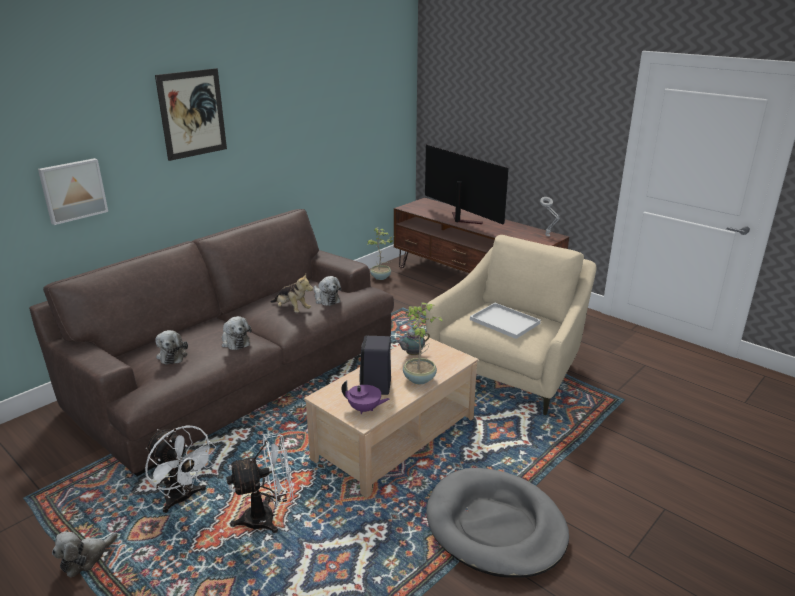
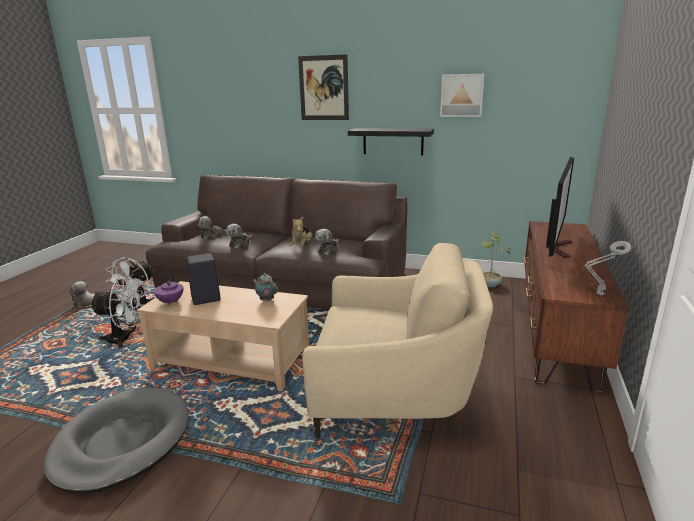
camera: 65 degrees right, 5 degrees down
picture [38,158,108,225] -> picture moved to [440,74,484,117]
white fan [226,433,294,533] -> white fan turned 45 degrees counterclockwise [90,278,143,348]
potted plant [403,302,443,384] -> none
white tray [470,303,541,339] -> none
none -> black shelf [348,128,434,155]

